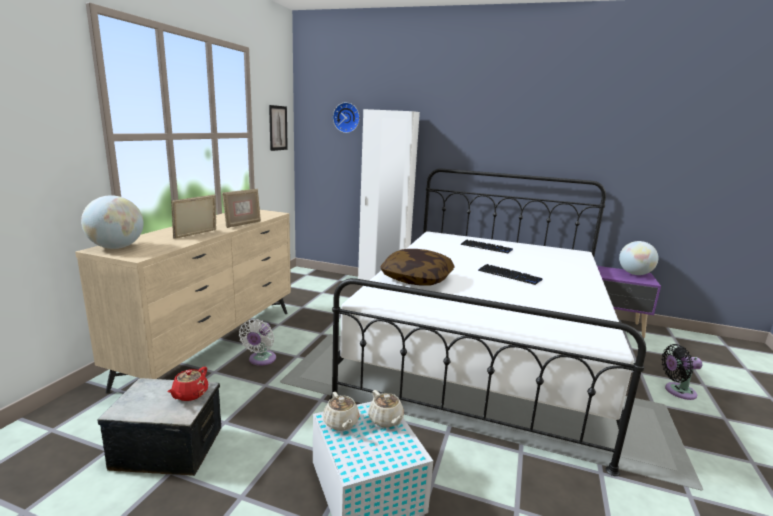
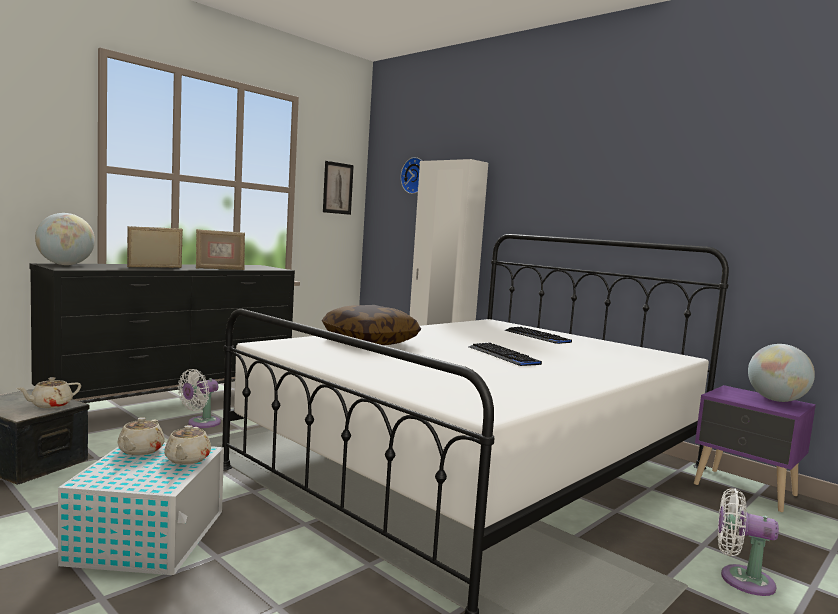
camera: 25 degrees right, 10 degrees down
beige dresser [75,210,291,394] -> black dresser [30,263,295,403]
red teapot [167,367,208,401] -> beige teapot [17,377,81,408]
black fan [661,344,702,400] -> white fan [718,488,779,596]

